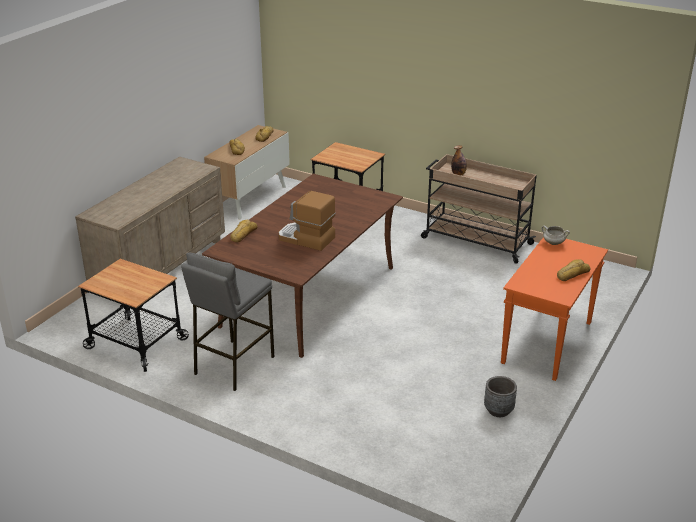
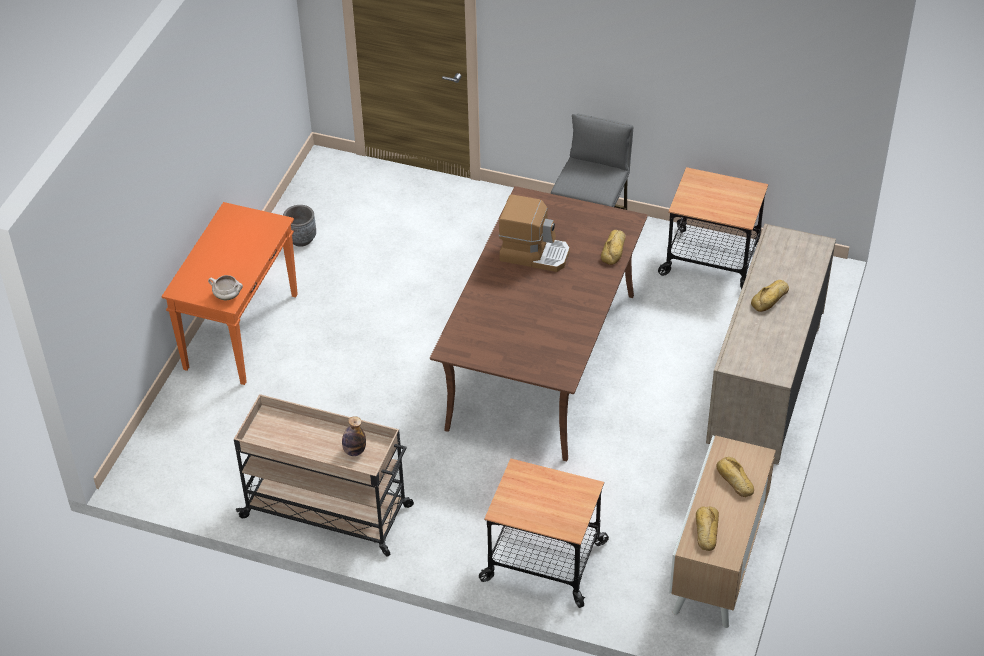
camera: 170 degrees right, 15 degrees up
bread [557,259,590,281] -> bread moved to [751,280,789,312]

